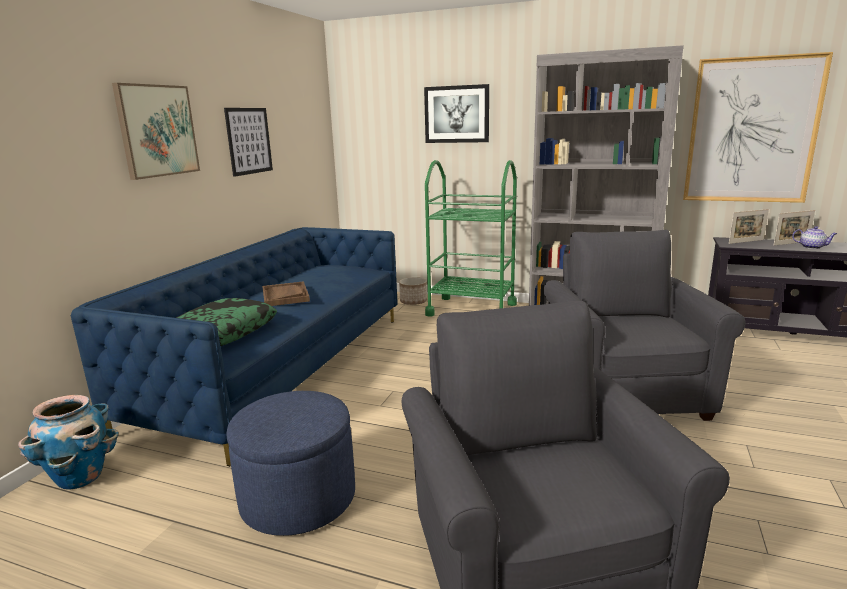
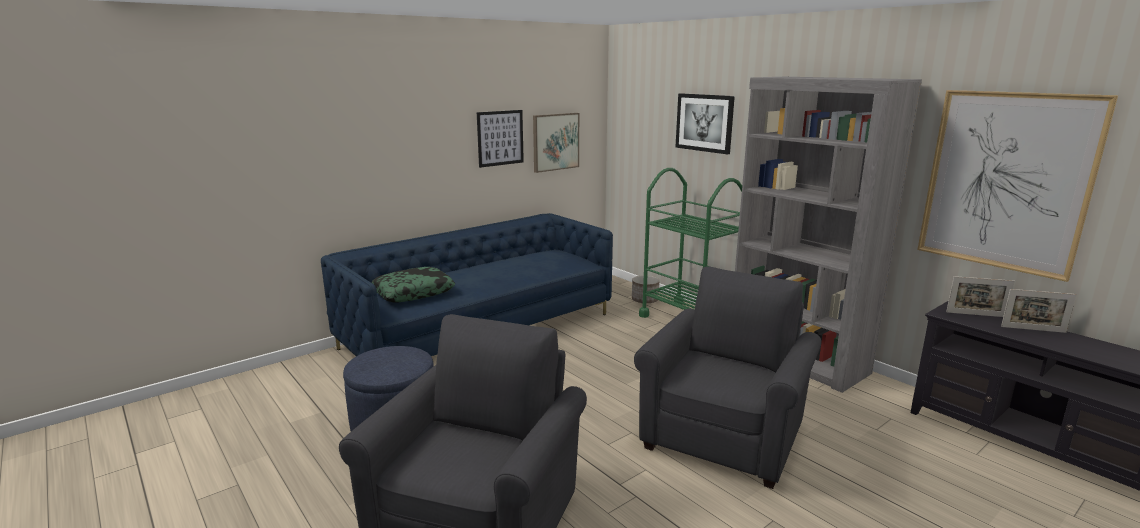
camera: 30 degrees right, 0 degrees up
planter [18,395,119,490] -> none
picture [112,83,200,180] -> picture moved to [533,113,579,173]
brown tray [262,281,310,306] -> none
teapot [792,226,837,249] -> none

